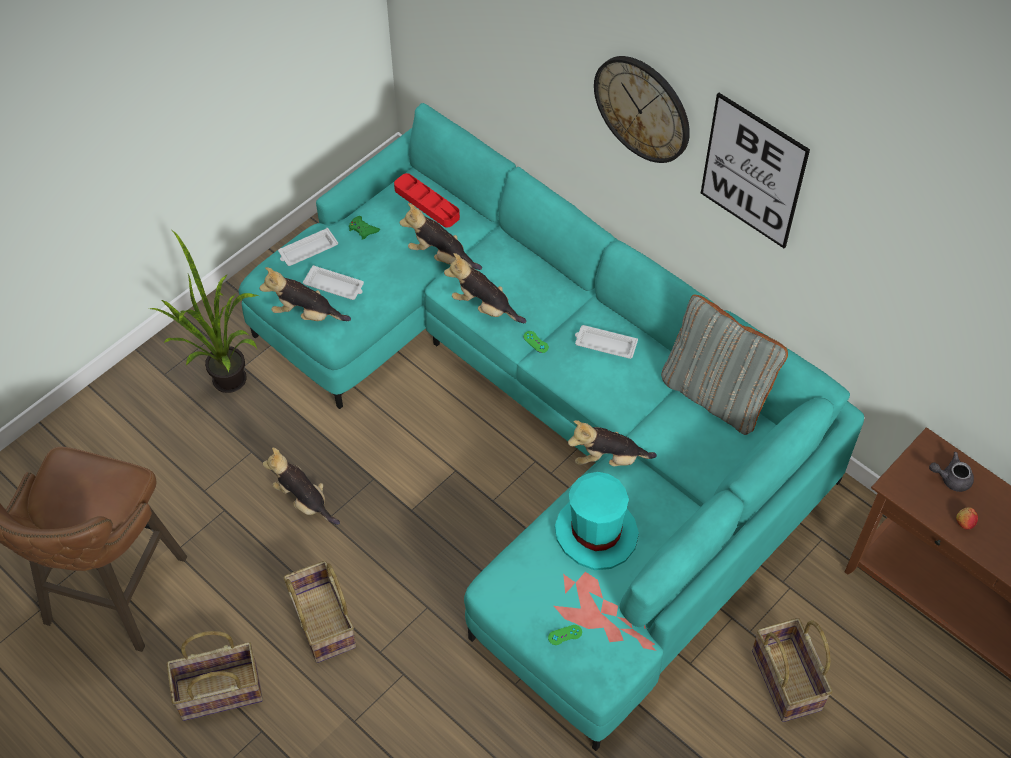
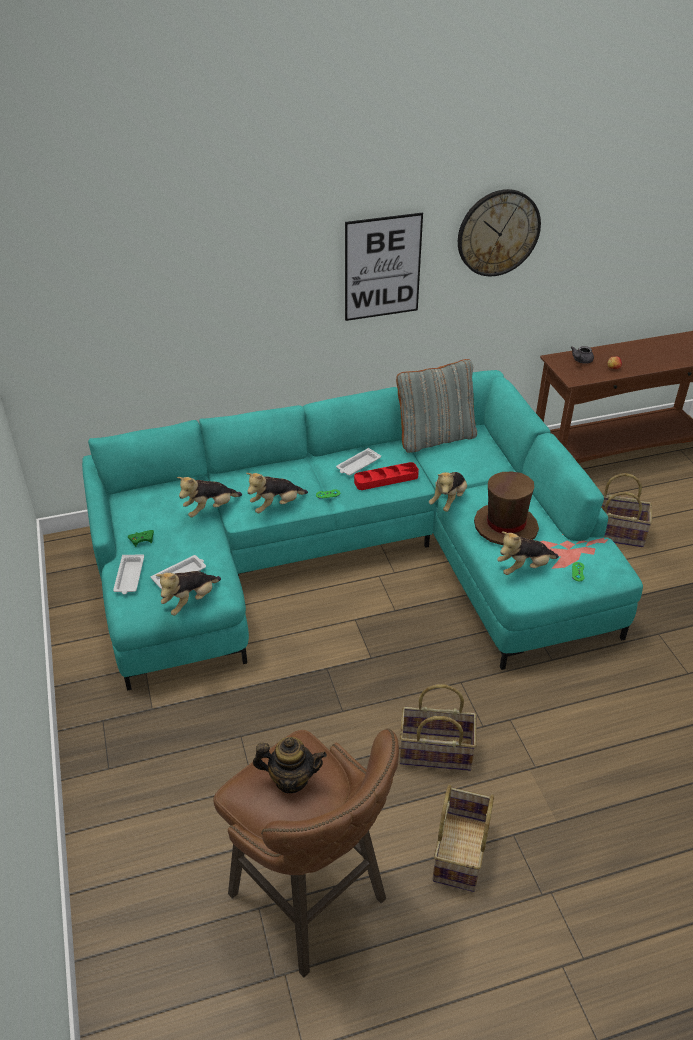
camera: 60 degrees left, 15 degrees down
potted plant [150,229,258,393] -> none
plush toy [263,447,340,525] -> plush toy moved to [497,532,559,575]
red tray [394,173,460,228] -> red tray moved to [354,462,419,490]
turquoise hat [555,472,639,570] -> brown hat [474,472,539,545]
wall clock [594,56,690,163] -> wall clock moved to [458,189,541,276]
none -> teapot [253,737,327,793]

